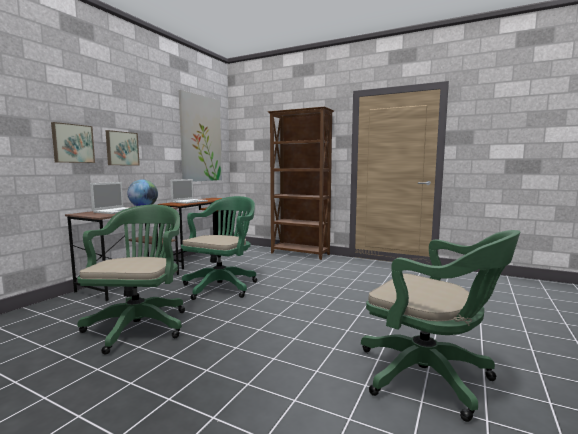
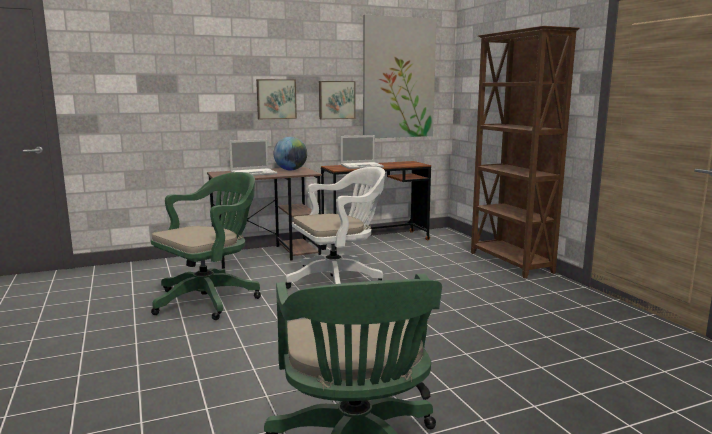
camera: 40 degrees right, 5 degrees up
picture [51,122,95,163] -> picture moved to [319,81,356,119]
green office chair [181,196,257,300] -> white office chair [286,167,385,289]

